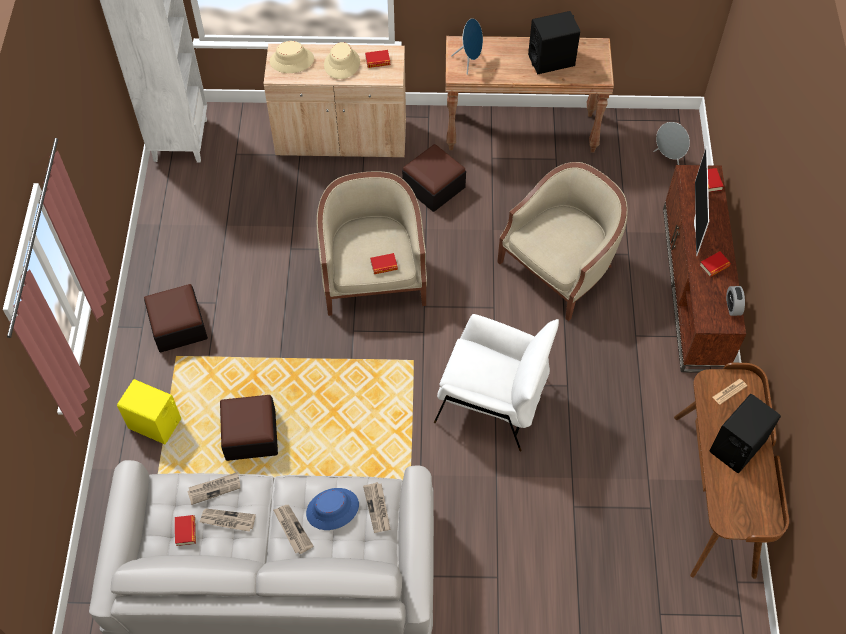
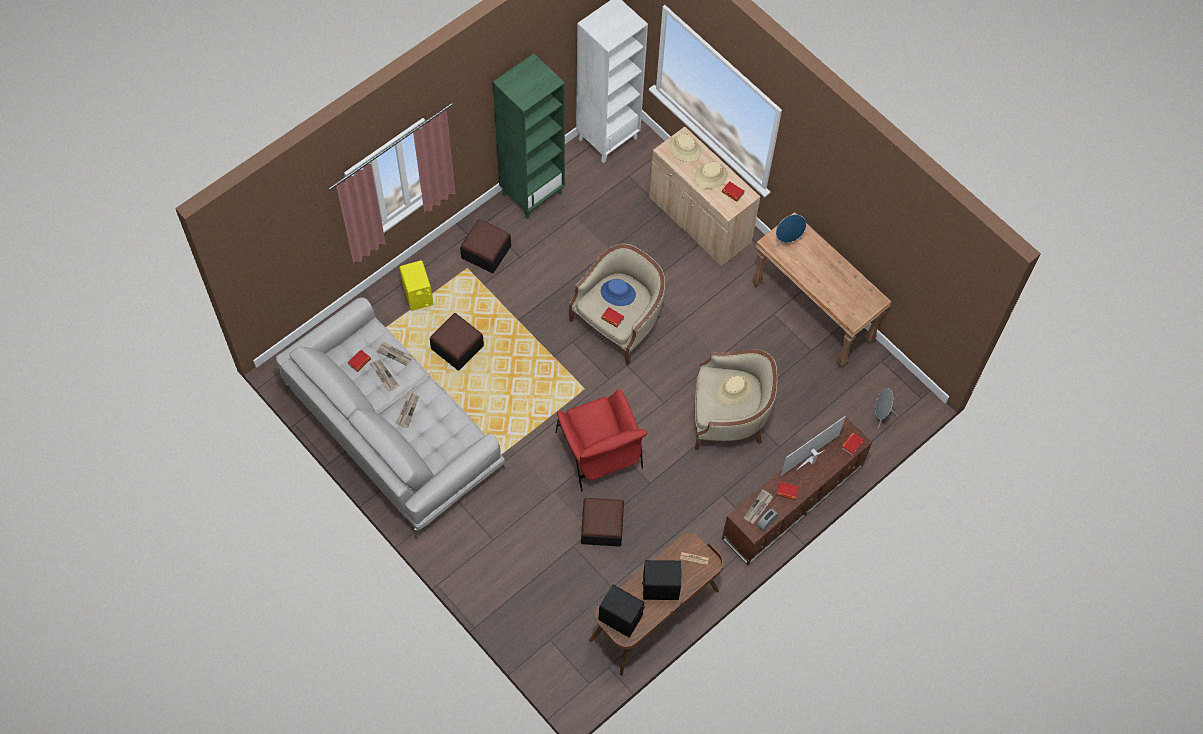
camera: 45 degrees right, 5 degrees up
blue hat [306,488,359,530] -> blue hat moved to [601,279,636,306]
newspaper [363,482,391,533] -> newspaper moved to [744,489,773,524]
ottoman [402,144,466,212] -> ottoman moved to [581,498,624,547]
white armchair [434,314,559,451] -> red armchair [555,389,648,492]
black speaker [528,11,580,74] -> black speaker moved to [599,585,645,637]
none -> green bookcase [493,53,565,219]
none -> beige hat [717,375,752,405]

